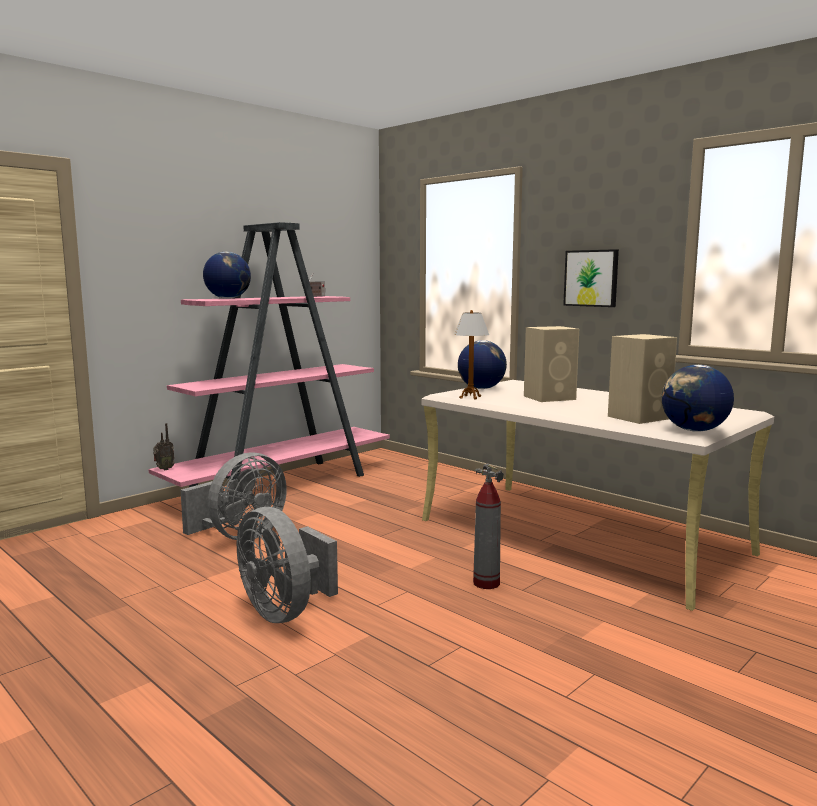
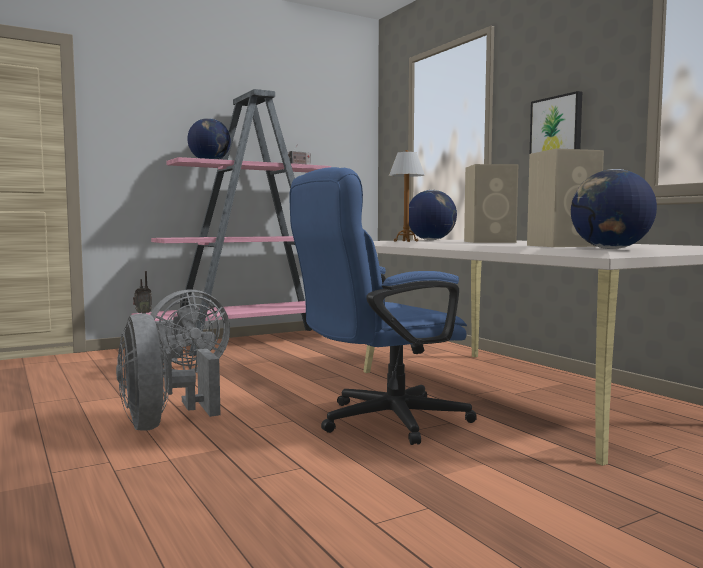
camera: 15 degrees right, 5 degrees down
fire extinguisher [473,464,504,589] -> blue office chair [289,167,477,445]

